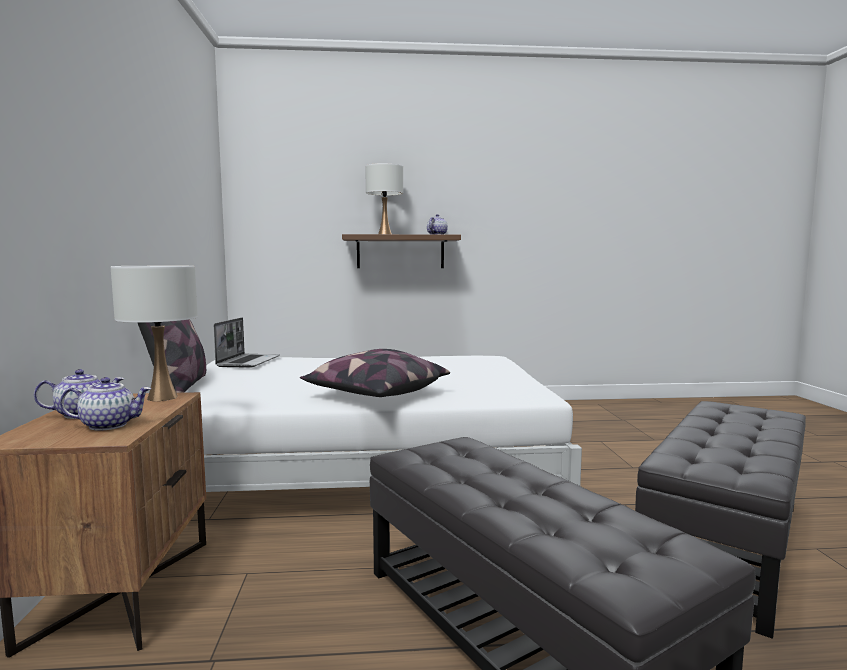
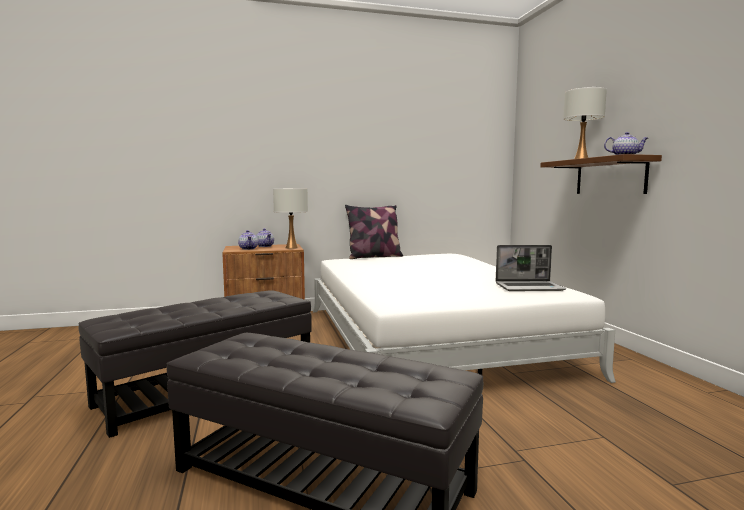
camera: 80 degrees right, 0 degrees up
laptop [214,317,280,368] -> laptop moved to [496,245,566,291]
pillow [300,349,450,397] -> none

